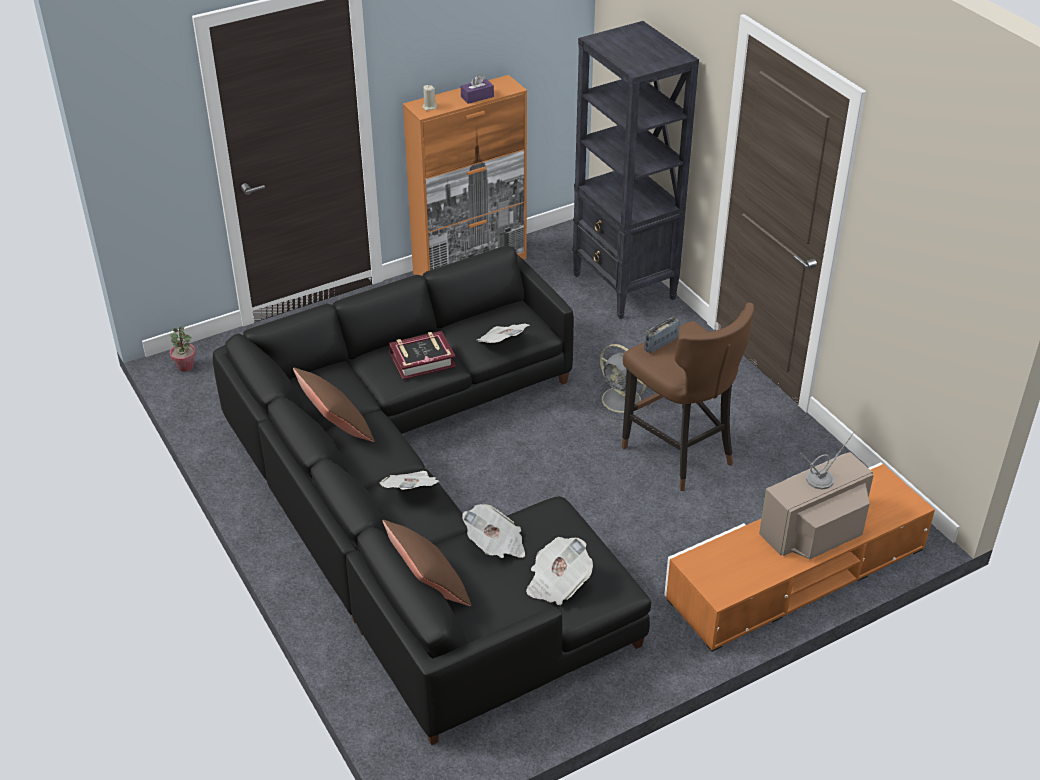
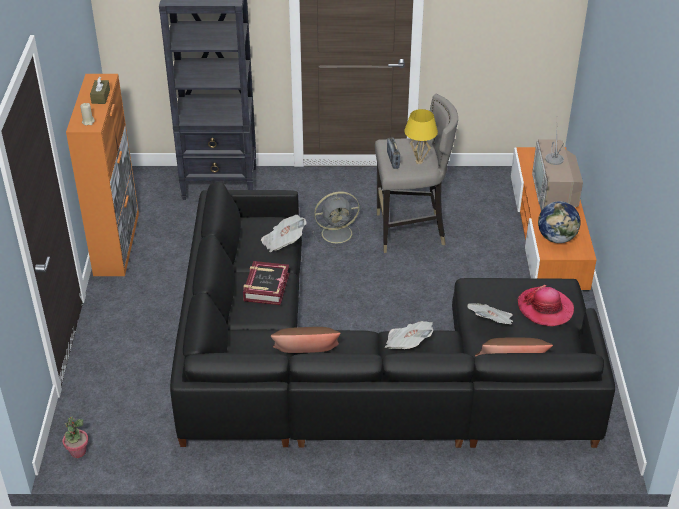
camera: 60 degrees left, 0 degrees up
purple tissue box [461,74,494,104] -> brown tissue box [90,76,110,104]
newspaper [526,537,593,605] -> hat [517,285,574,326]
brown stool [622,302,754,491] -> grey stool [375,94,458,253]
none -> yellow table lamp [404,109,438,164]
none -> globe [538,201,581,243]

